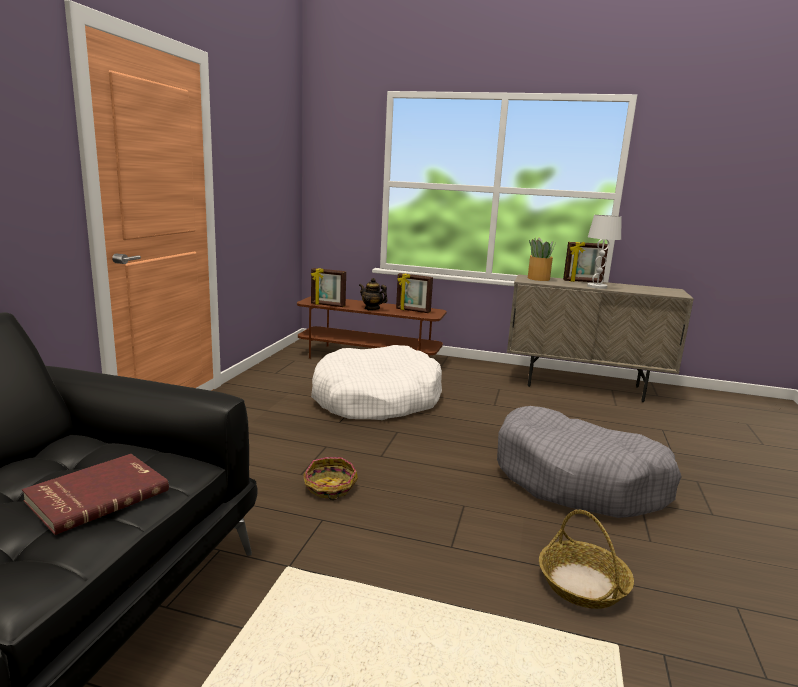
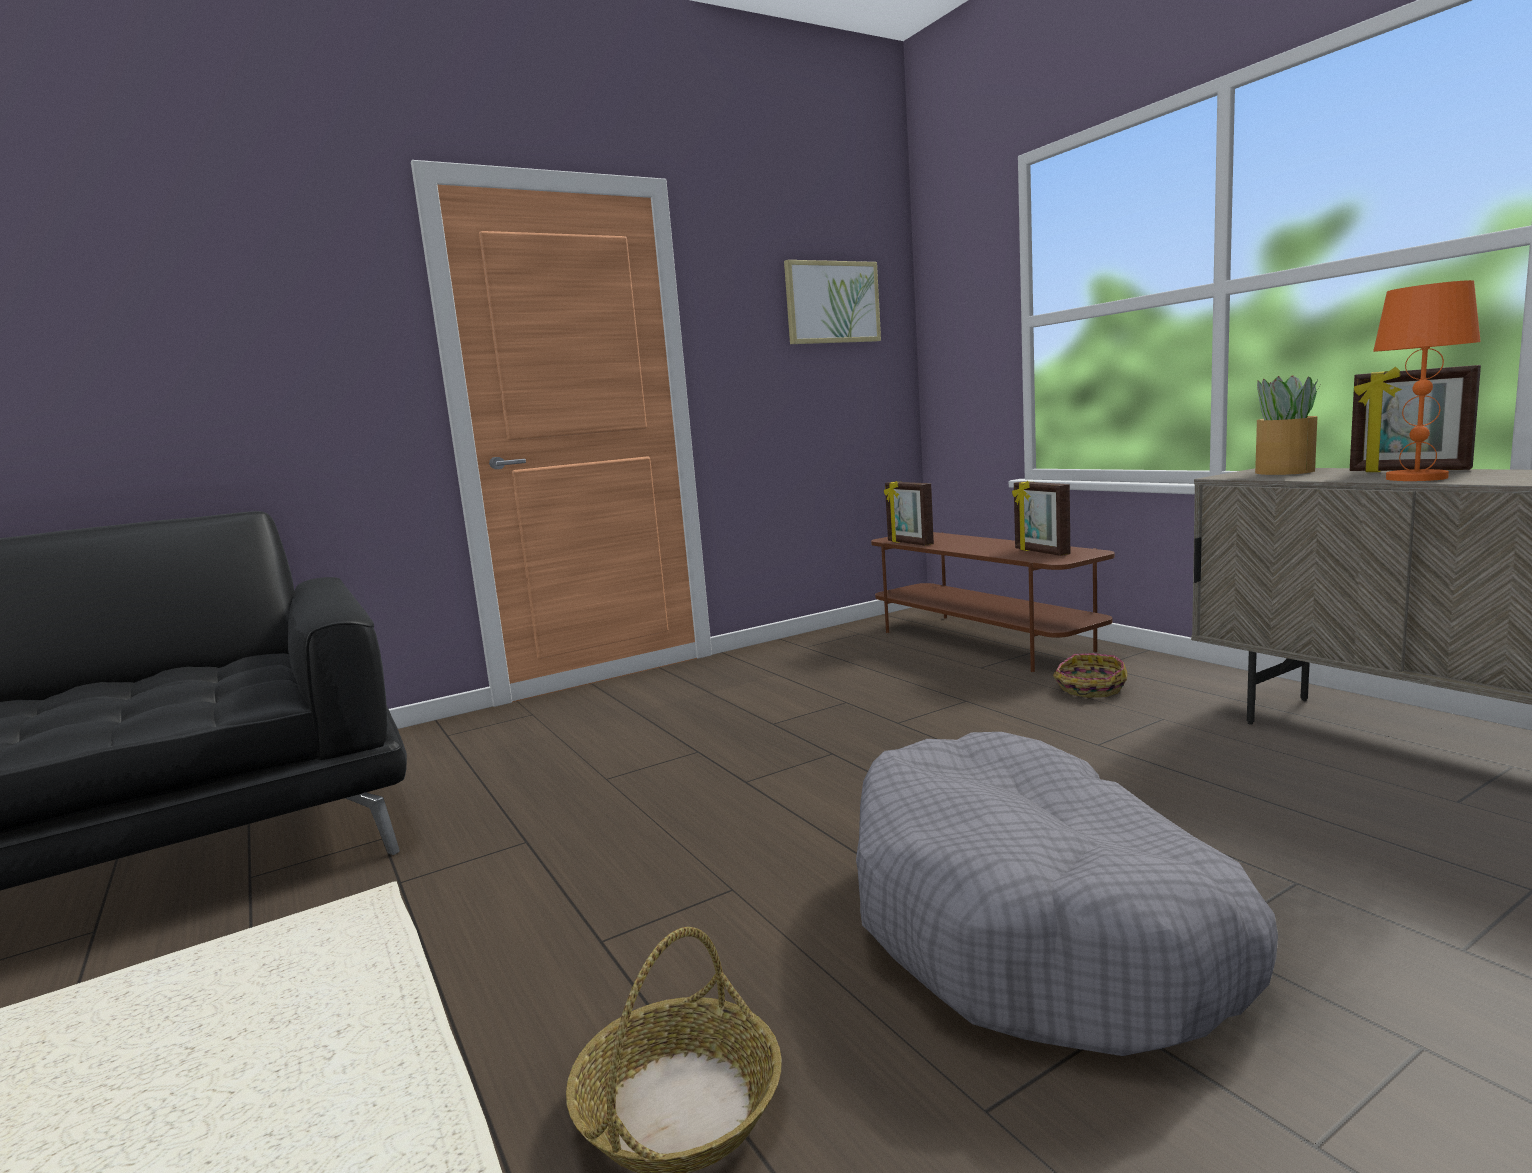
camera: 45 degrees right, 5 degrees down
red book [22,454,169,535] -> none
basket [303,457,358,500] -> basket moved to [1053,653,1128,698]
white dog bed [311,345,442,420] -> none
teapot [359,278,388,310] -> none
white table lamp [587,215,621,289] -> orange table lamp [1373,280,1481,481]
none -> picture [784,260,881,344]

